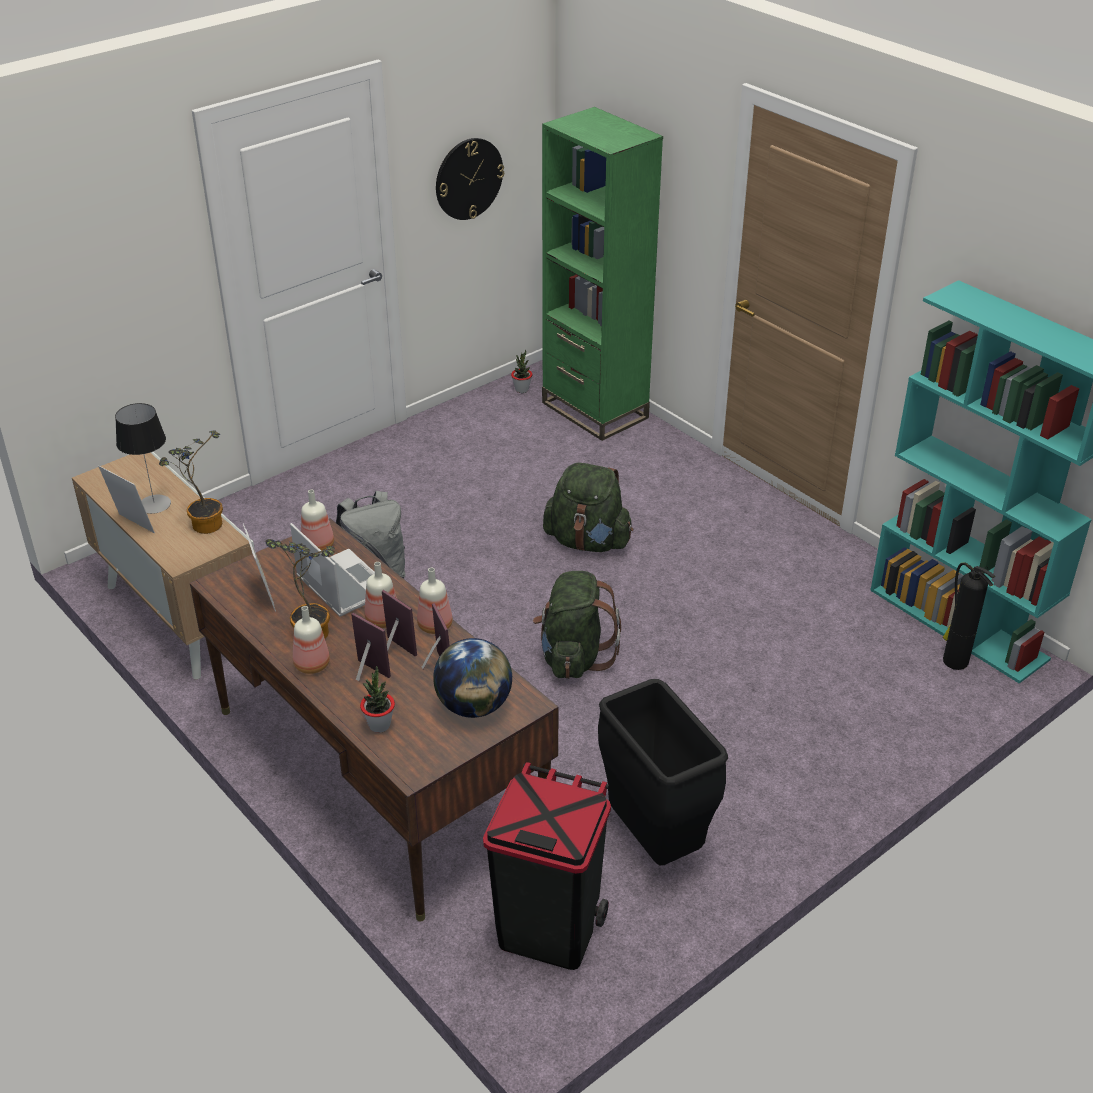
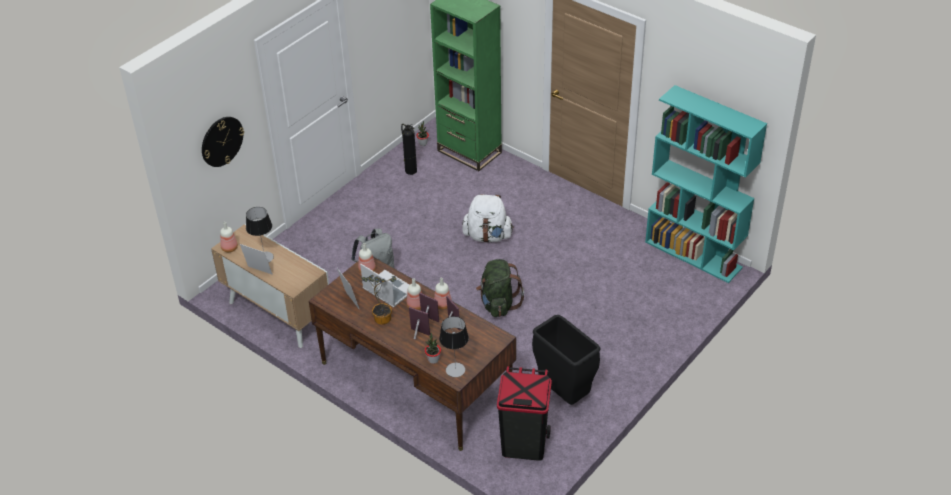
camera: 10 degrees left, 5 degrees up
potted plant [159,430,223,534] -> none
bottle [293,606,330,674] -> bottle moved to [220,222,238,252]
globe [433,638,512,718] -> none
wall clock [436,138,504,220] -> wall clock moved to [202,117,244,167]
green backpack [543,463,633,552] -> white backpack [462,194,514,243]
fire extinguisher [943,562,995,670] -> fire extinguisher moved to [401,124,417,175]
none -> table lamp [439,316,469,377]

